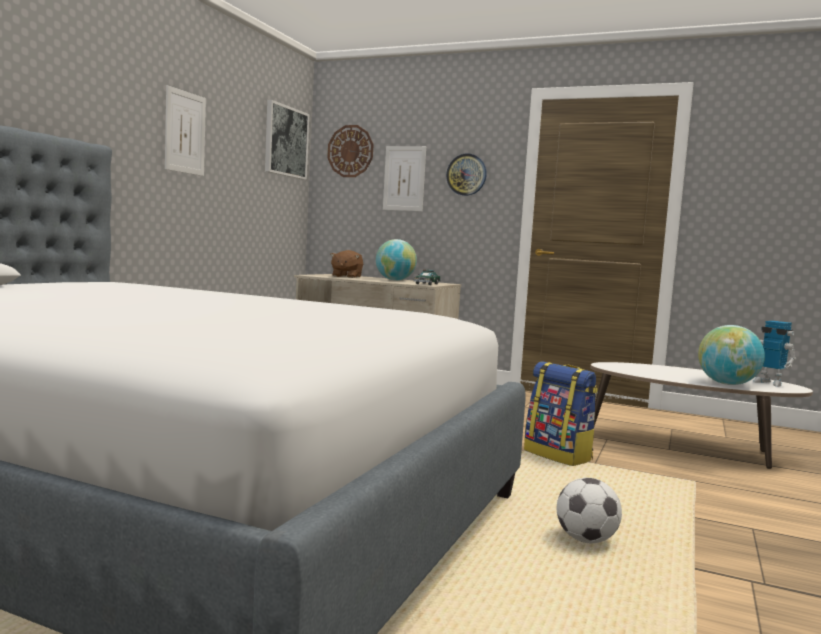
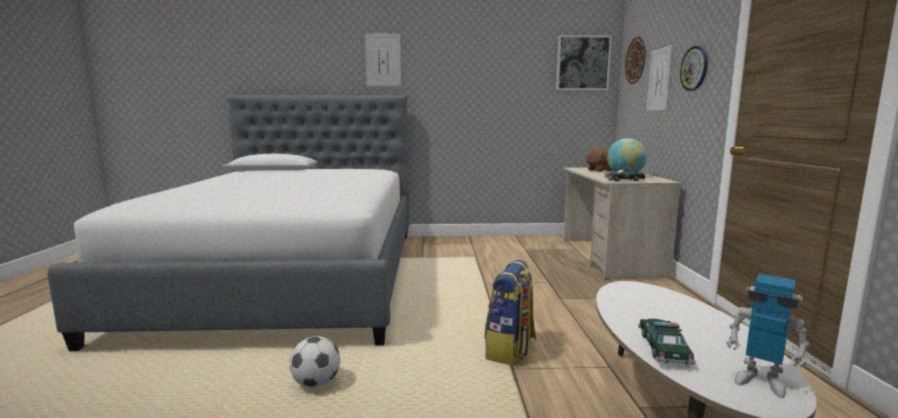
camera: 65 degrees right, 5 degrees up
picture [165,85,206,176] -> picture moved to [365,33,401,87]
globe [698,325,765,385] -> toy car [638,318,696,367]
toy robot [753,321,796,387] -> toy robot turned 75 degrees counterclockwise [726,274,810,398]

